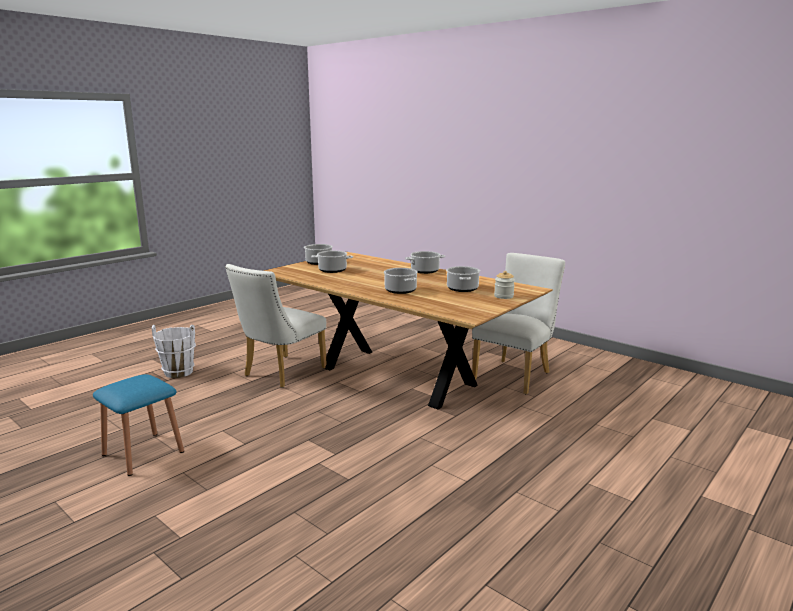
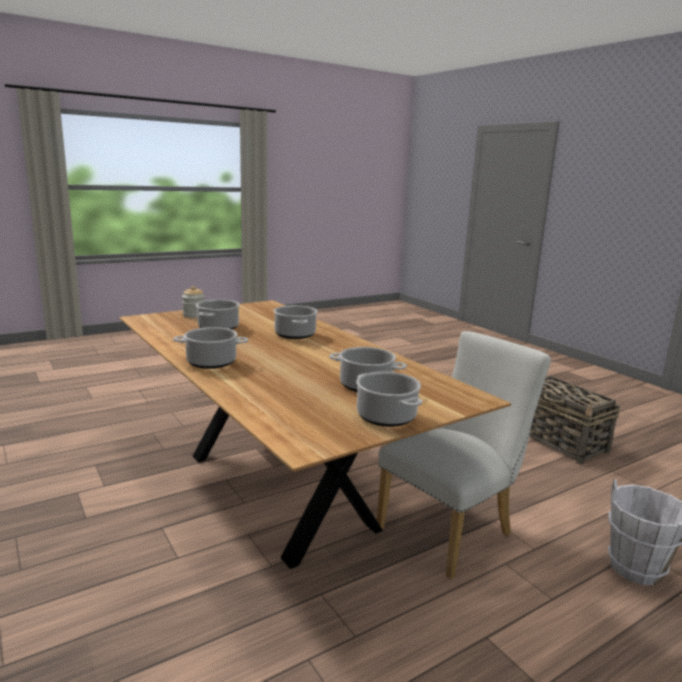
camera: 165 degrees left, 0 degrees up
blue stool [93,374,184,476] -> basket [529,376,620,464]
white chair [472,253,565,394] -> none

